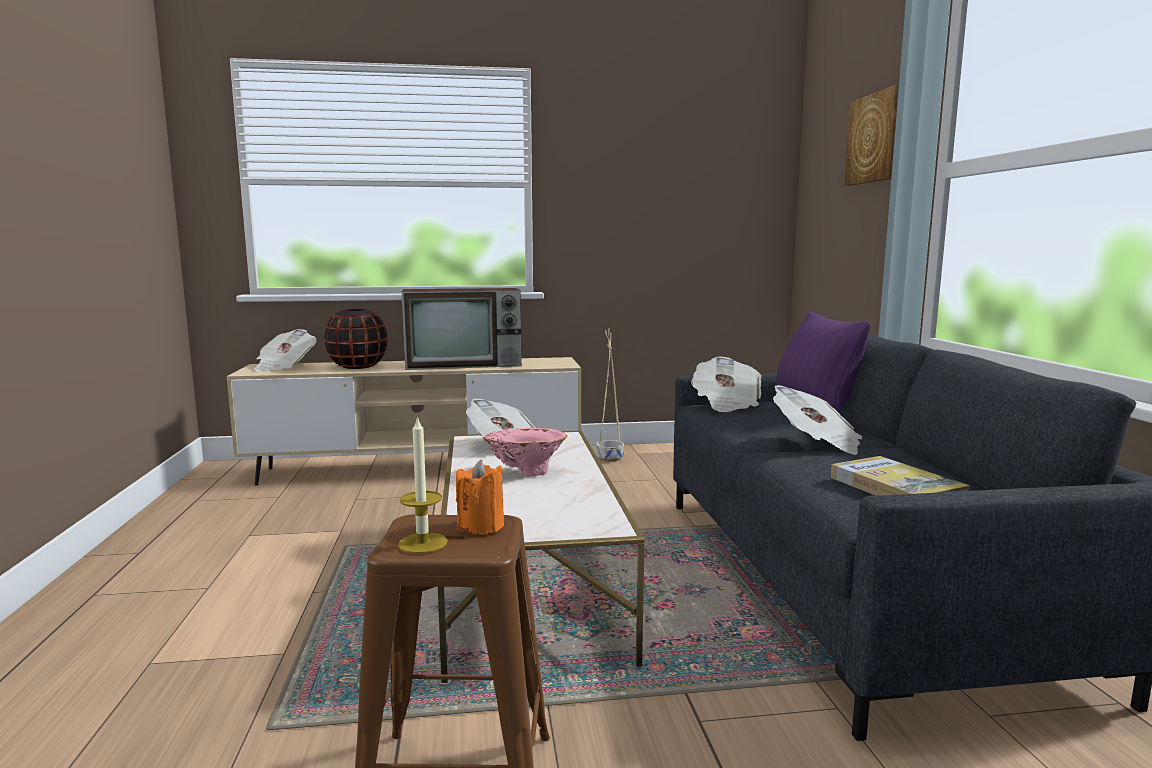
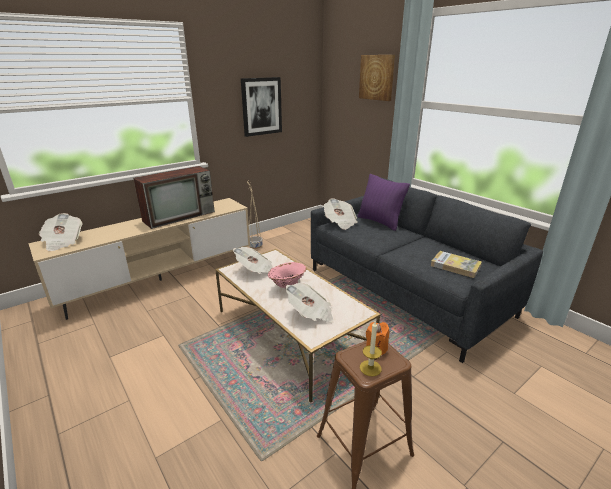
camera: 30 degrees left, 15 degrees up
black vase [324,309,388,369] -> none
newspaper [773,385,862,455] -> newspaper moved to [285,283,333,323]
none -> picture [241,77,282,137]

